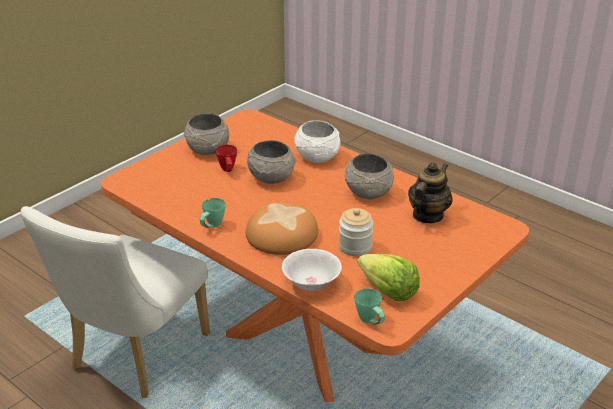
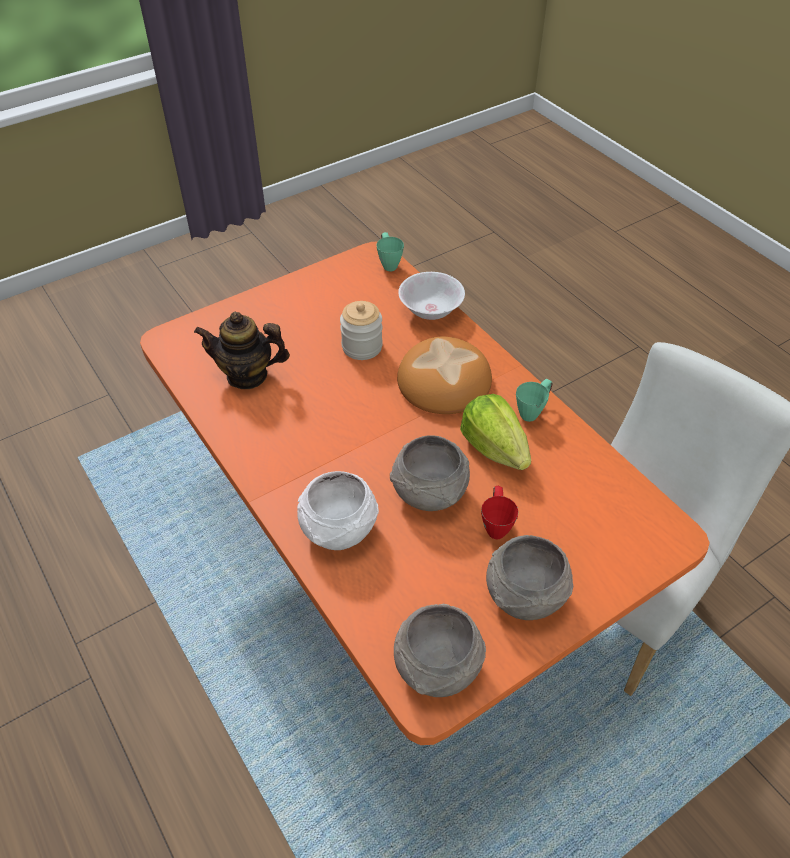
camera: 165 degrees left, 15 degrees up
grey bowl [345,153,394,199] -> grey bowl moved to [394,604,486,697]
lettuce [357,254,420,301] -> lettuce moved to [460,394,531,470]
teapot [408,162,453,223] -> teapot turned 45 degrees clockwise [194,312,290,389]

